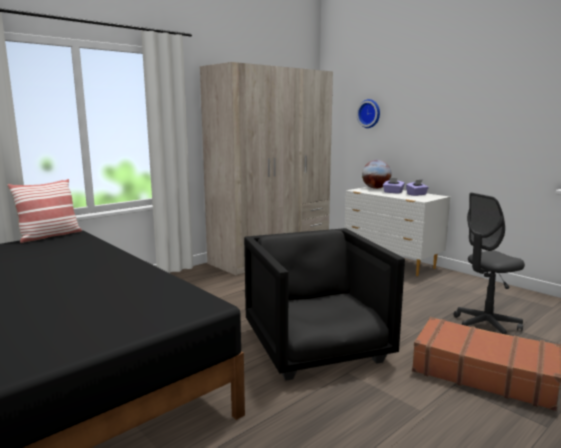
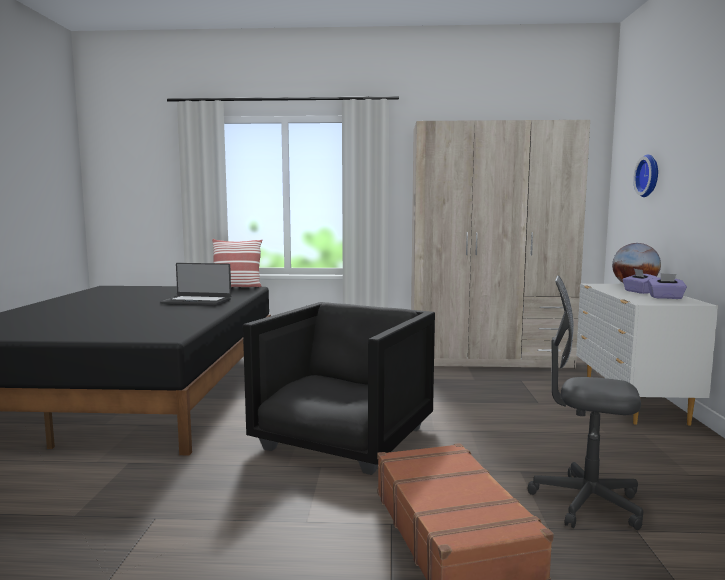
camera: 45 degrees right, 5 degrees down
none -> laptop [160,263,231,305]

